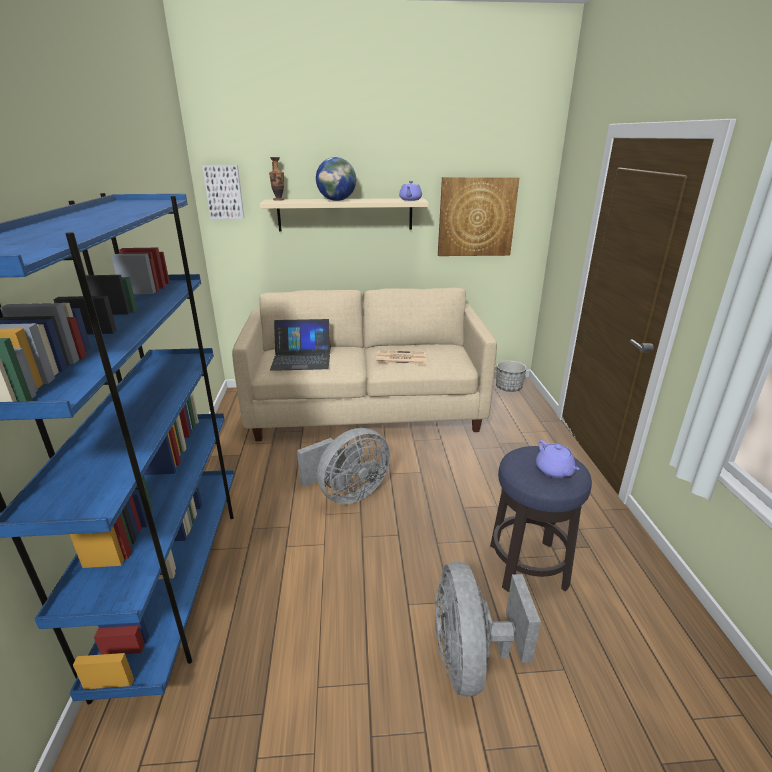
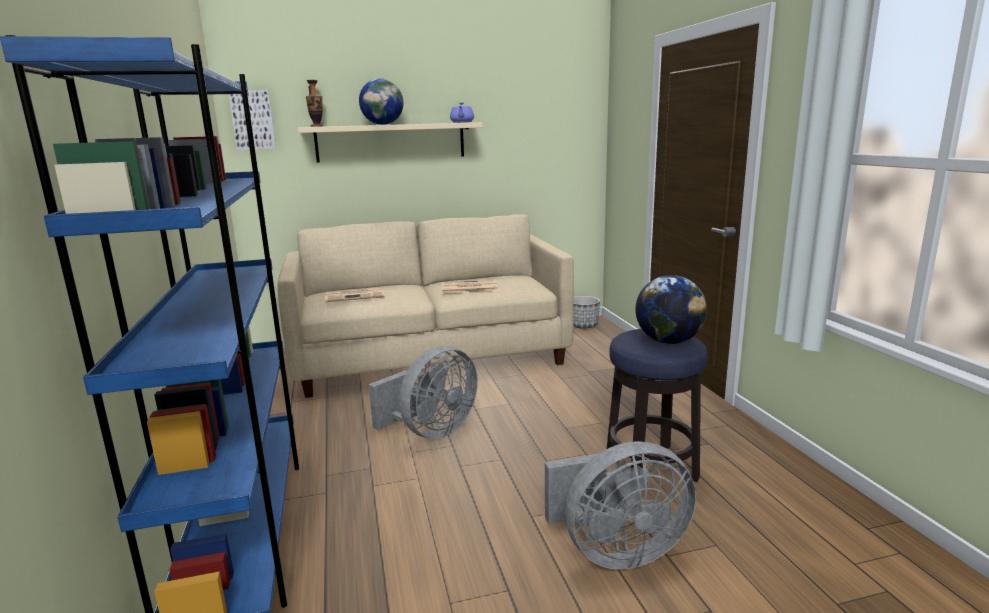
camera: 10 degrees left, 10 degrees down
laptop [270,319,331,371] -> newspaper [325,288,384,302]
grey fan [435,562,541,697] -> grey fan turned 90 degrees counterclockwise [545,441,696,570]
picture [438,177,519,256] -> none
purple teapot [536,440,579,478] -> globe [635,275,707,344]

